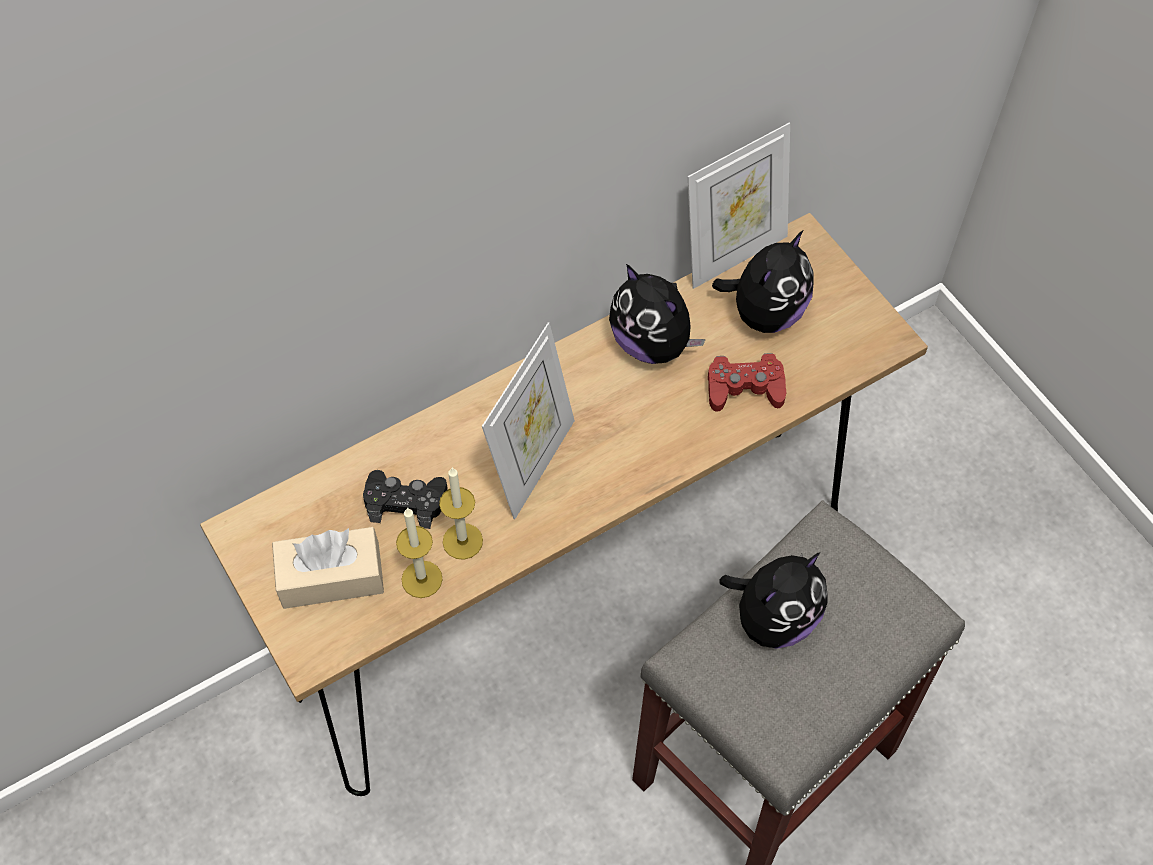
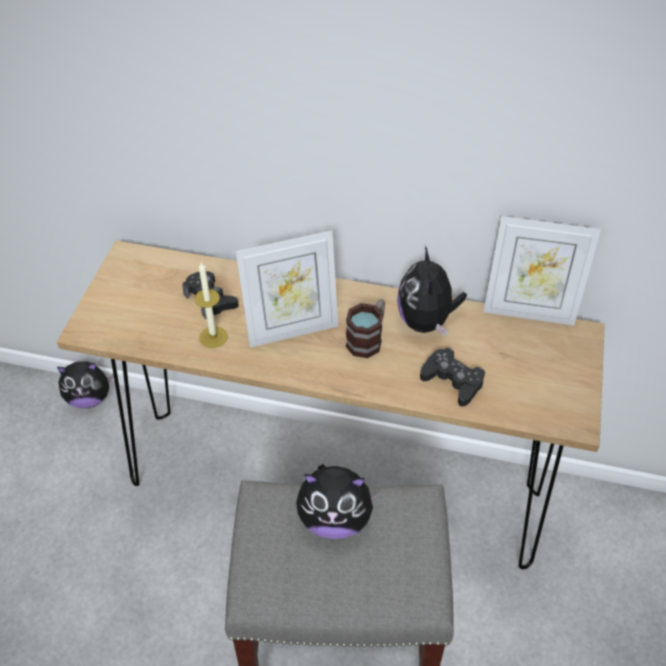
camera: 45 degrees right, 10 degrees down
beige tissue box [272,527,384,609] -> none
candle [396,508,443,598] -> none
red game controller [708,353,786,412] -> black game controller [420,348,485,407]
plush toy [712,231,813,333] -> plush toy moved to [57,361,114,408]
none -> mug [346,299,385,358]

